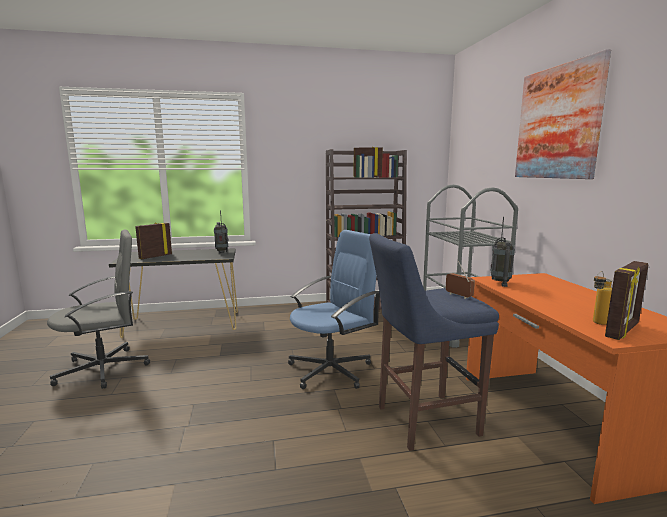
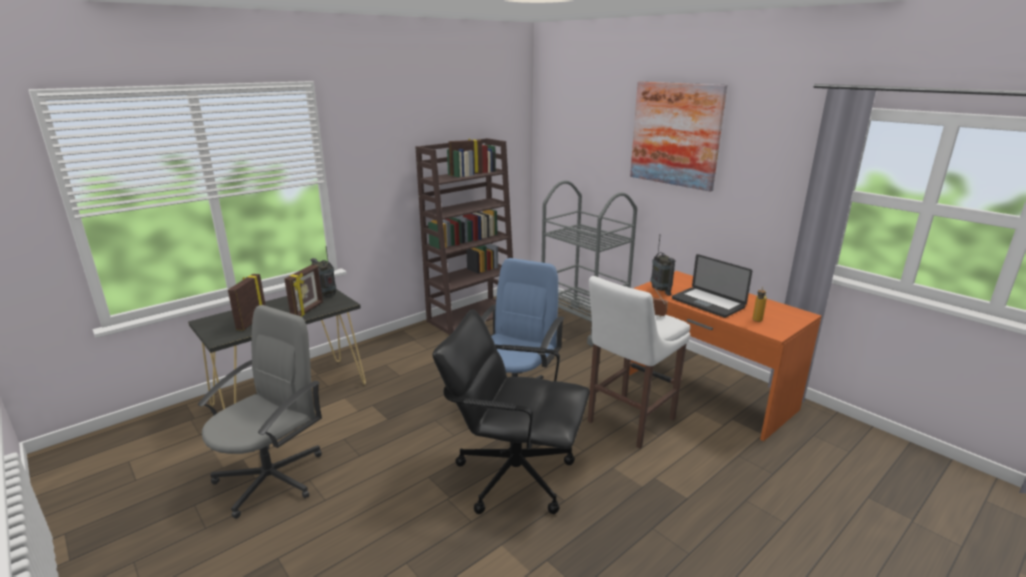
camera: 30 degrees left, 10 degrees up
blue stool [369,233,499,451] -> white stool [587,276,690,448]
picture frame [605,261,648,340] -> picture frame moved to [285,265,323,317]
none -> black office chair [432,309,590,514]
none -> laptop [672,254,752,318]

